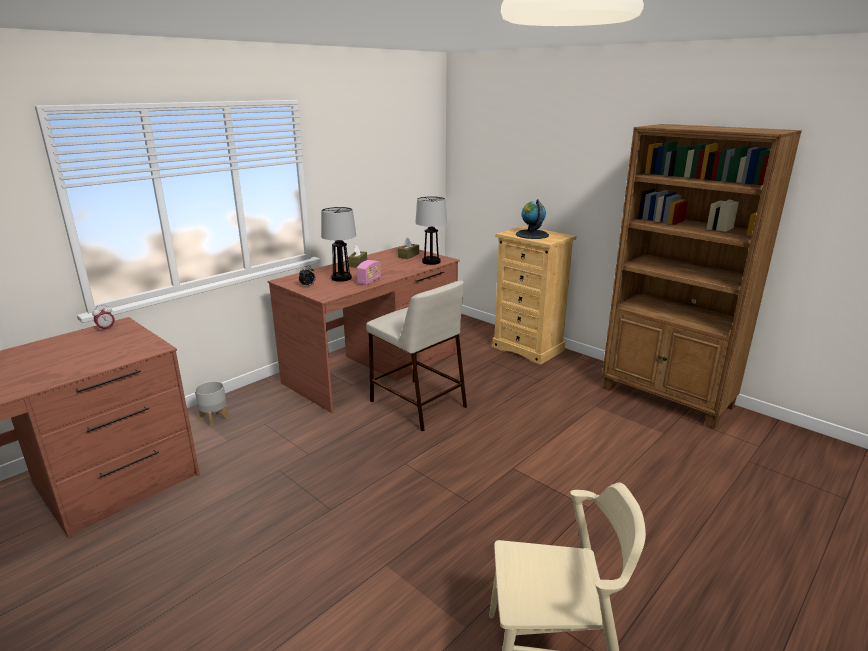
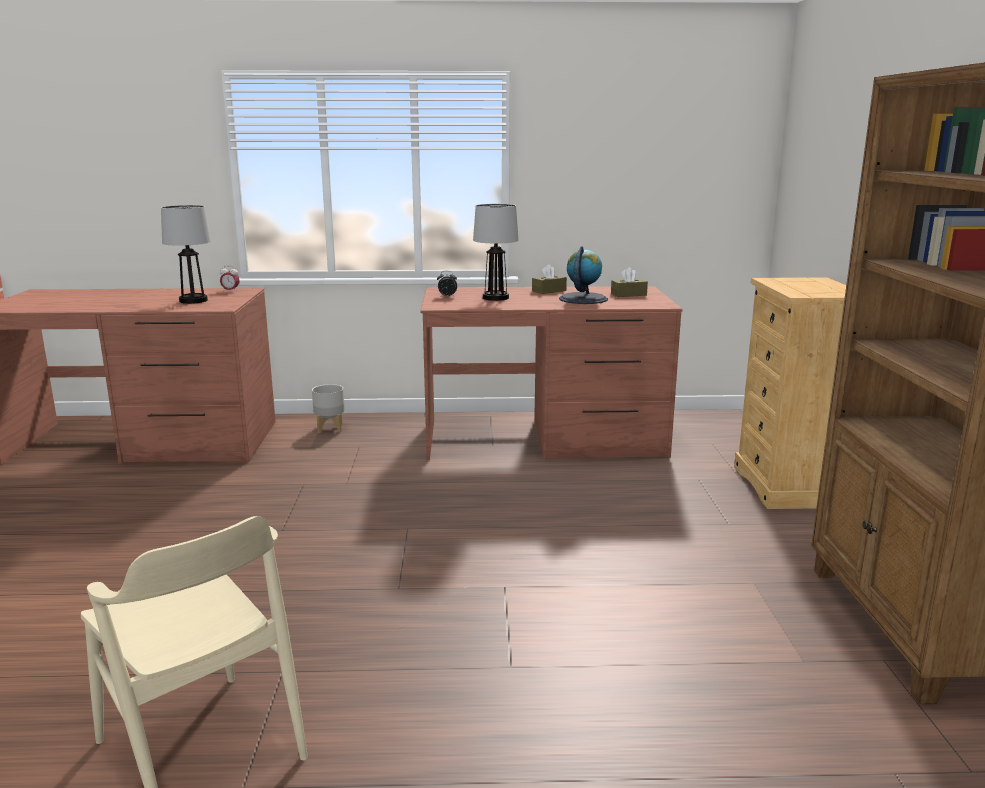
camera: 45 degrees right, 5 degrees down
radio [357,260,381,285] -> none
beige stool [366,280,467,431] -> none
table lamp [415,196,447,265] -> table lamp moved to [161,205,211,304]
globe [516,199,549,239] -> globe moved to [559,246,608,304]

